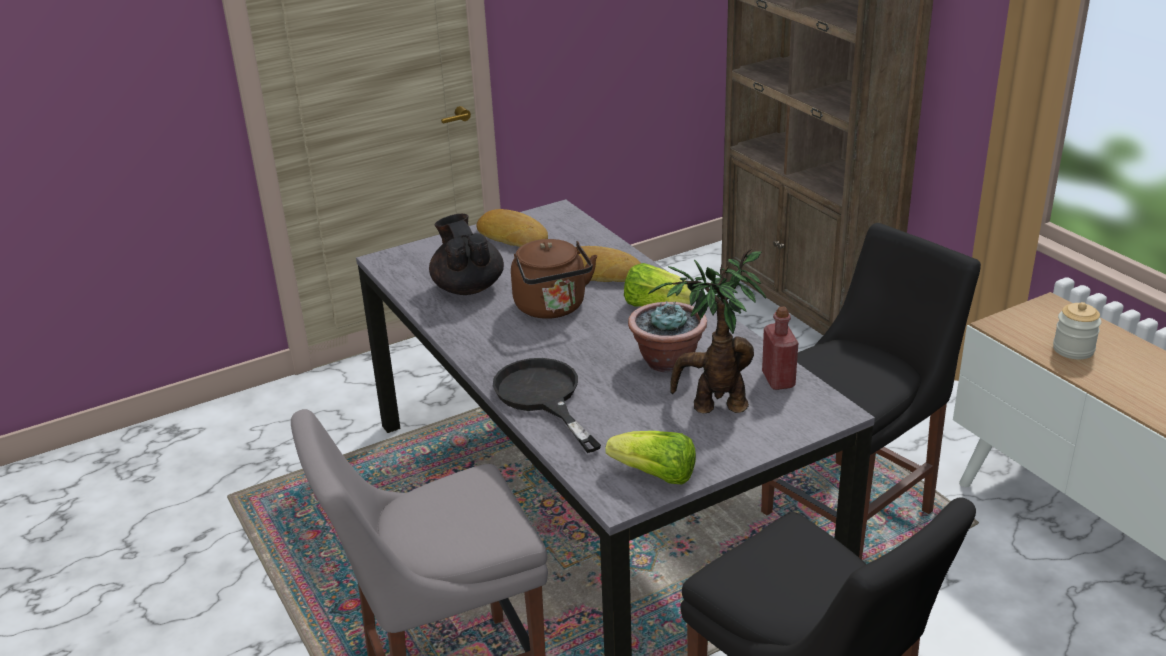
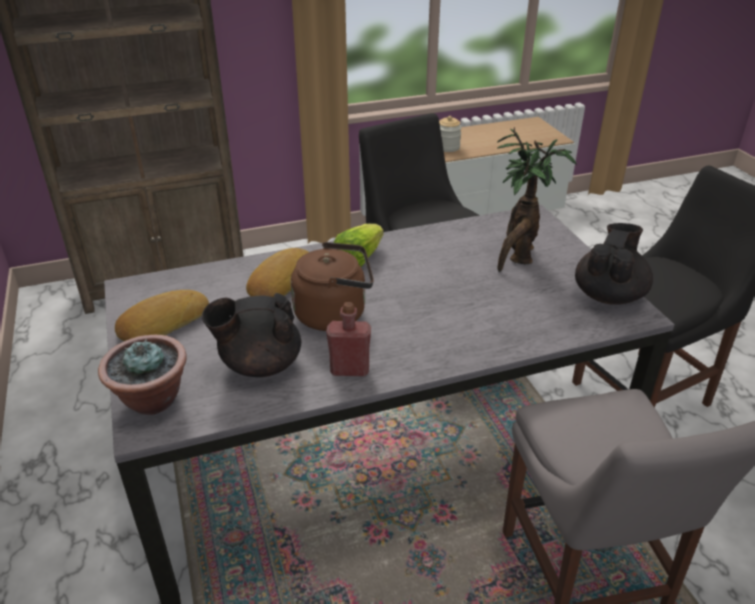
camera: 80 degrees left, 5 degrees up
black frying pan [493,358,601,453] -> none
lettuce [606,431,696,484] -> black teapot [575,223,653,305]
potted plant [628,301,707,372] -> potted plant moved to [98,335,187,415]
red bottle [762,307,798,390] -> red bottle moved to [326,302,371,376]

